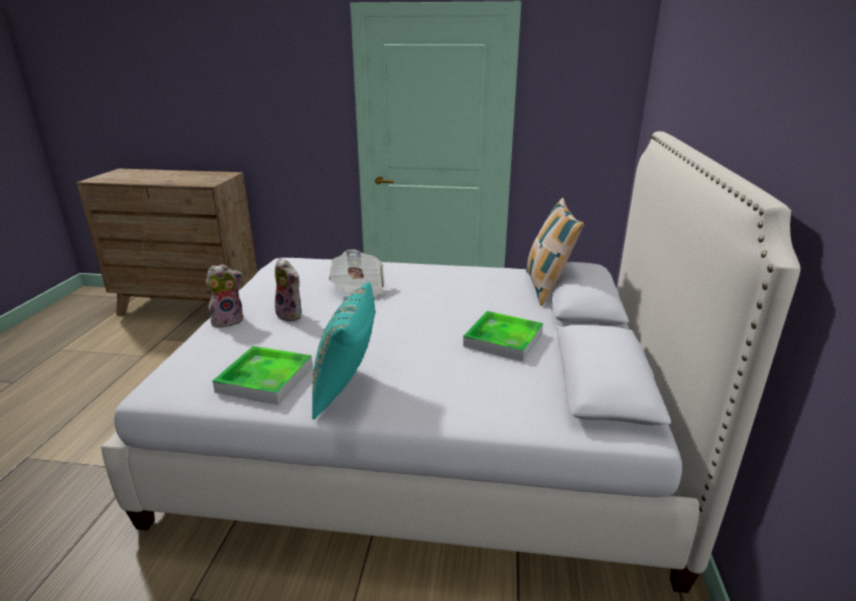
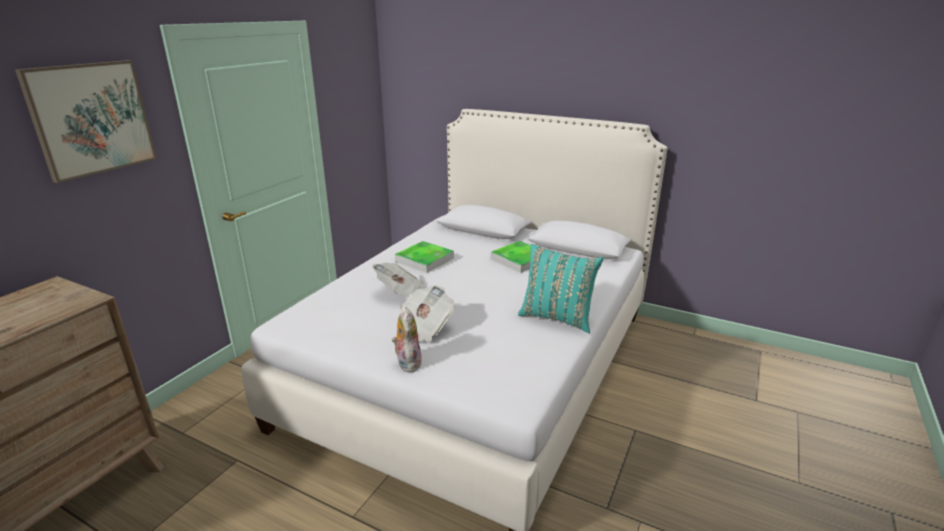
camera: 70 degrees left, 0 degrees up
tray [213,346,313,405] -> tray moved to [395,241,454,273]
plush toy [275,258,301,321] -> newspaper [396,286,454,342]
pillow [526,198,584,306] -> none
none -> picture [15,60,157,183]

